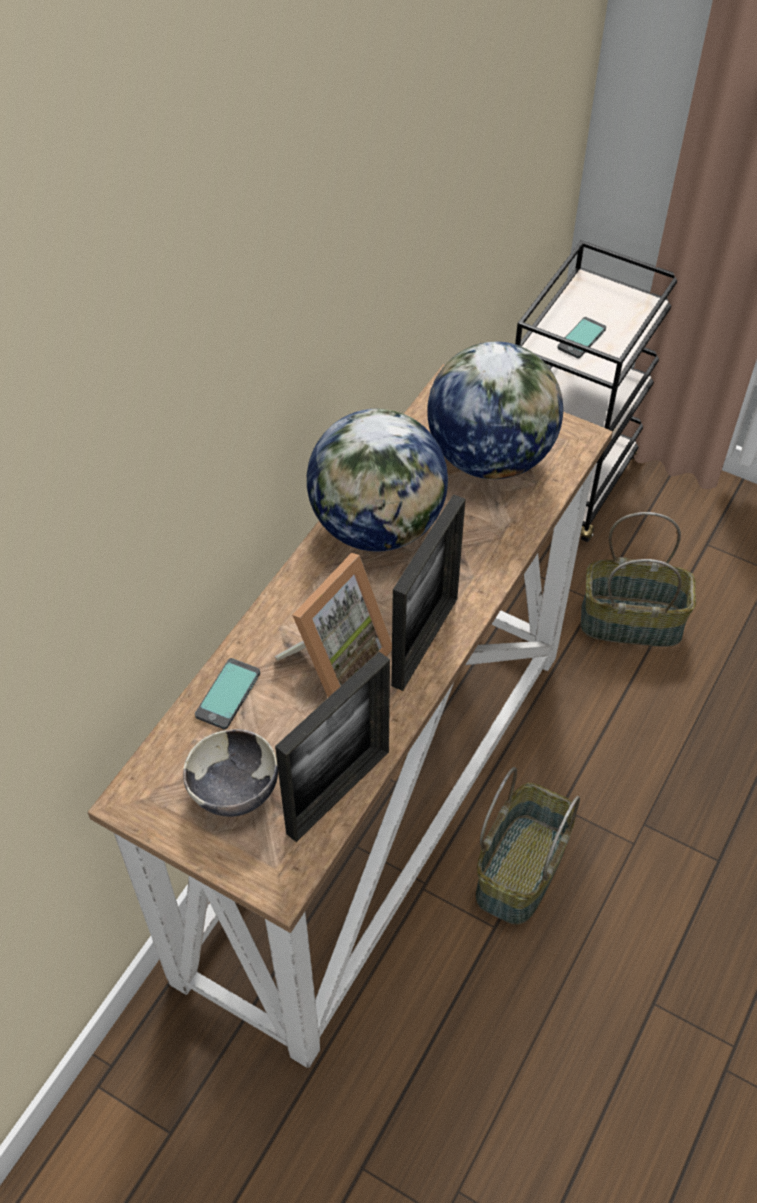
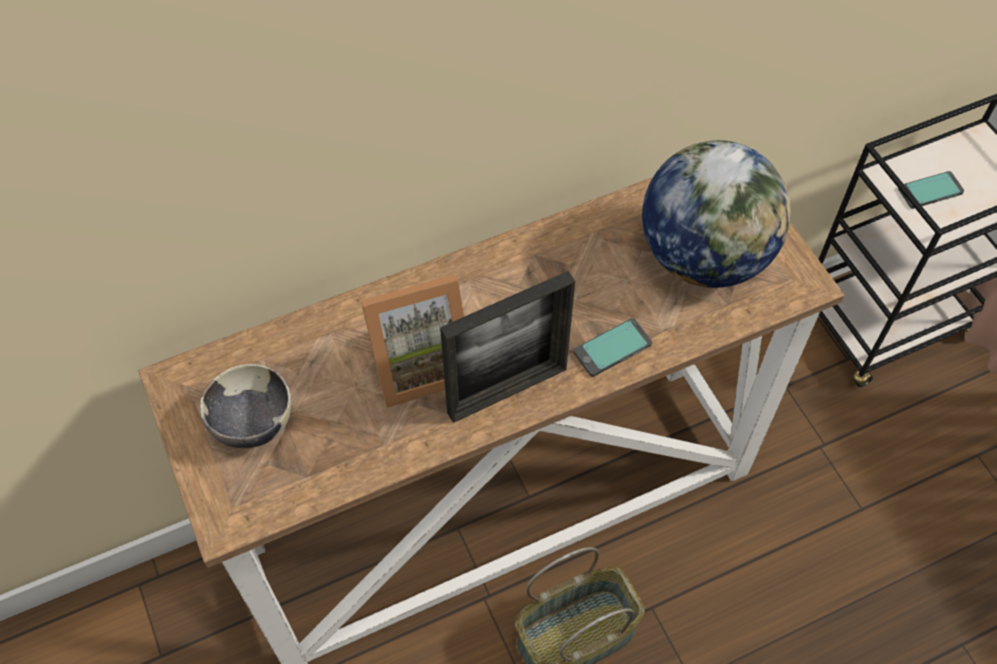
camera: 35 degrees right, 5 degrees up
phone [195,658,260,729] -> phone moved to [574,318,652,377]
picture frame [275,652,390,842] -> none
globe [307,409,448,552] -> none
basket [581,512,696,647] -> none

